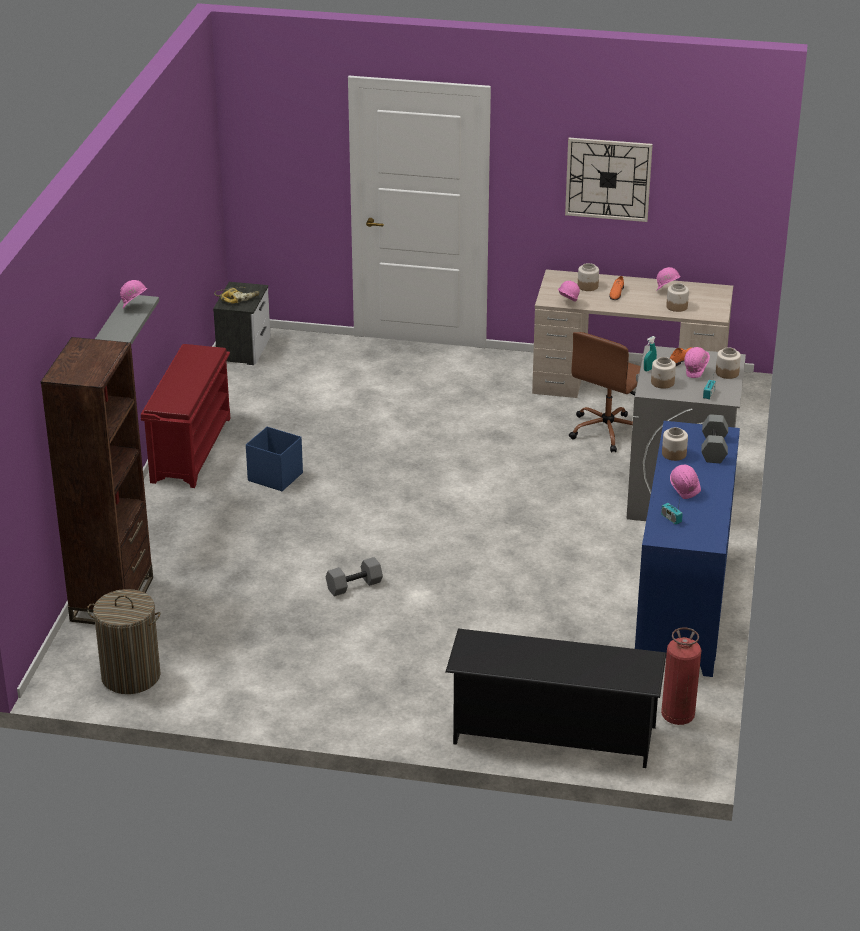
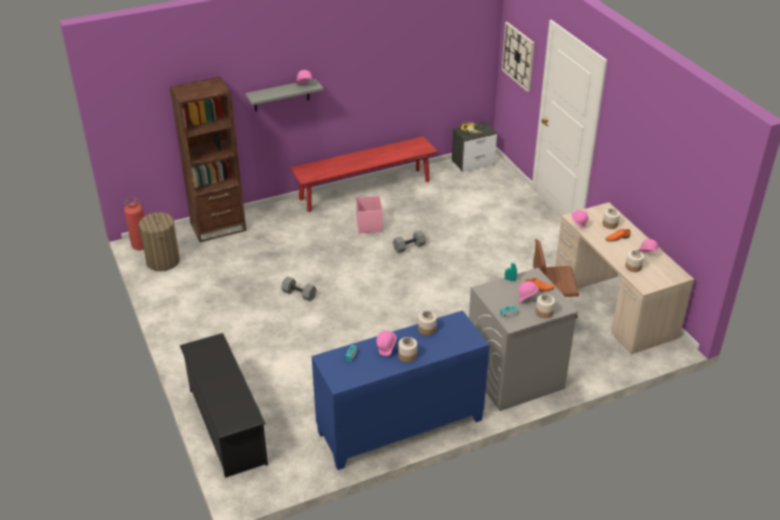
camera: 55 degrees right, 5 degrees up
red shoe rack [141,344,230,488] -> red bench [290,136,438,212]
blue storage box [246,427,303,491] -> pink storage box [356,196,383,233]
wall clock [565,138,653,222] -> wall clock moved to [502,22,534,92]
jar [651,357,676,389] -> jar moved to [398,337,417,362]
fire extinguisher [661,627,702,725] -> fire extinguisher moved to [124,197,144,250]
grey dumbbell [701,414,728,463] -> grey dumbbell moved to [393,230,426,253]

